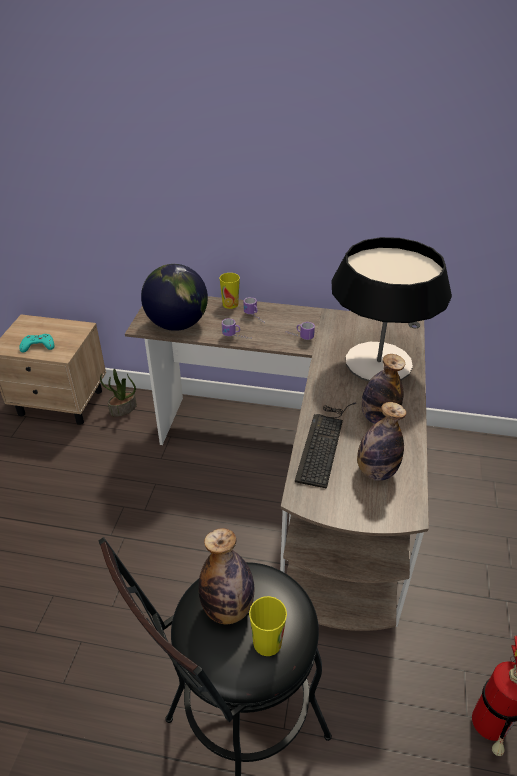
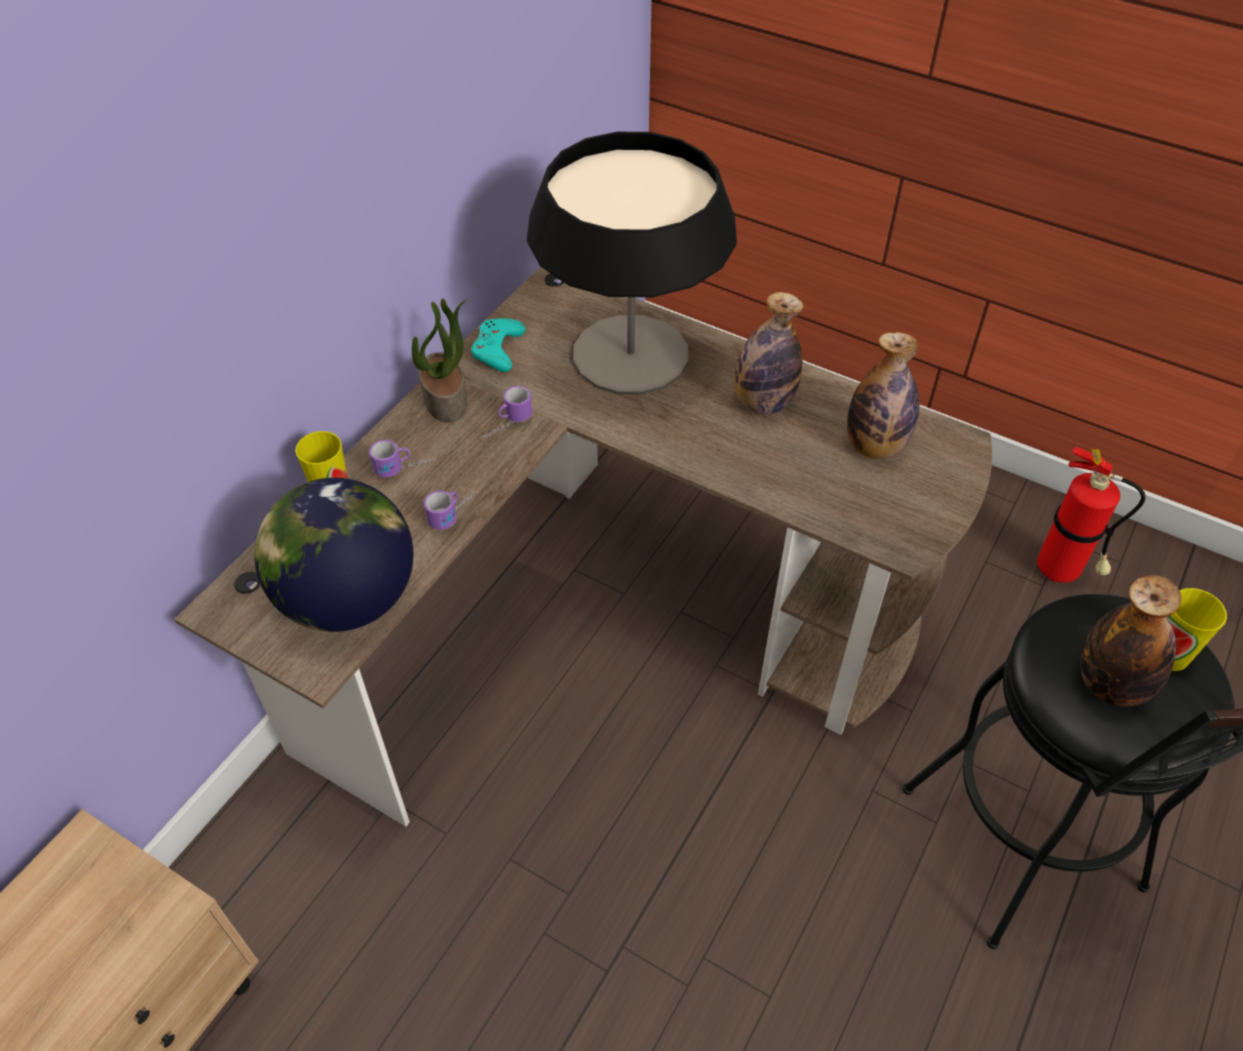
camera: 70 degrees left, 10 degrees up
turquoise game controller [19,334,54,352] -> turquoise game controller moved to [471,318,526,372]
potted plant [100,369,137,417] -> potted plant moved to [412,299,468,423]
keyboard [295,403,356,489] -> none

